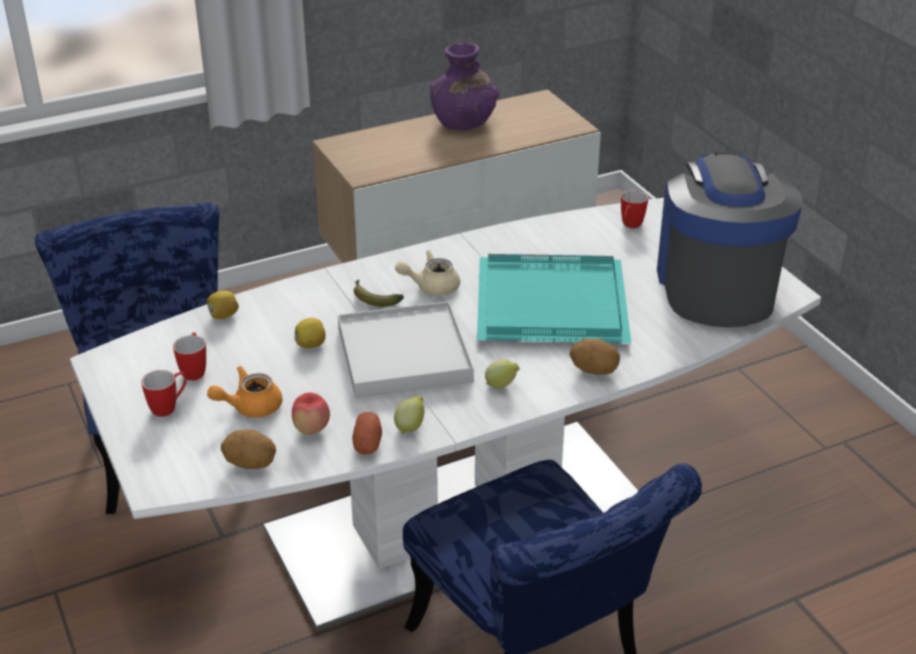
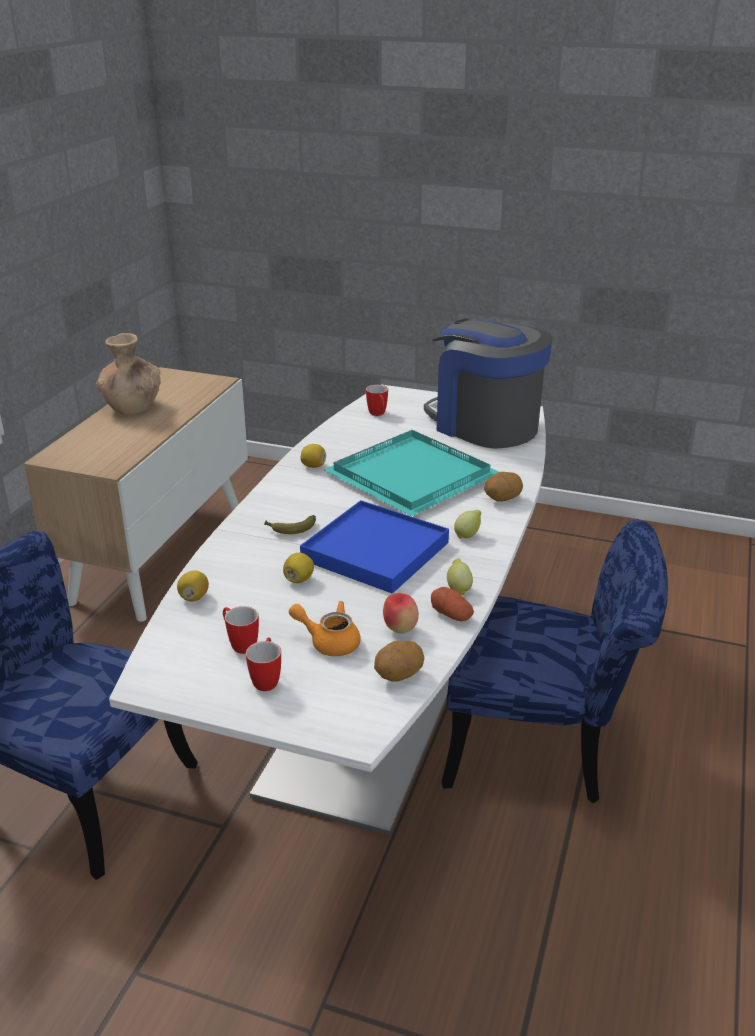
camera: 45 degrees left, 5 degrees down
orange teapot [207,366,282,418] -> orange teapot turned 90 degrees clockwise [289,601,361,656]
white tray [338,301,474,398] -> blue tray [300,500,449,594]
beige teapot [395,250,460,296] -> none
purple vase [430,43,499,130] -> brown vase [96,333,161,415]
none -> lemon [300,444,326,468]

